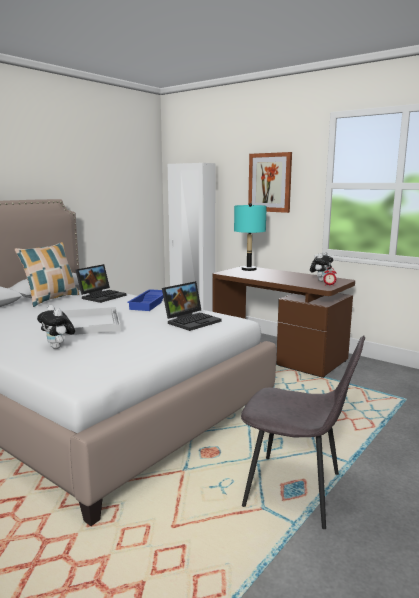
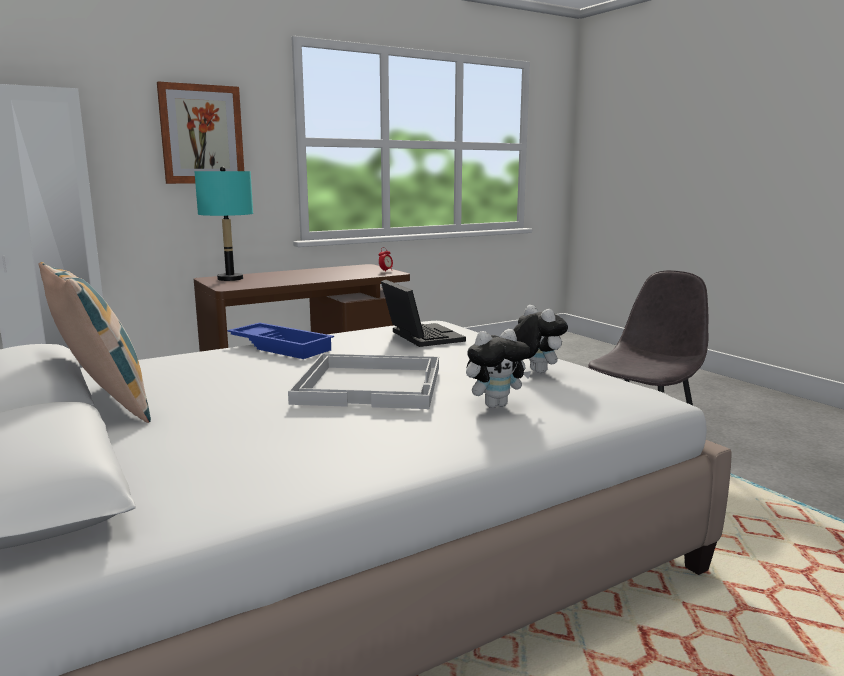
camera: 70 degrees left, 0 degrees up
laptop [76,264,127,303] -> none
plush toy [310,252,333,281] -> plush toy moved to [513,305,568,373]

